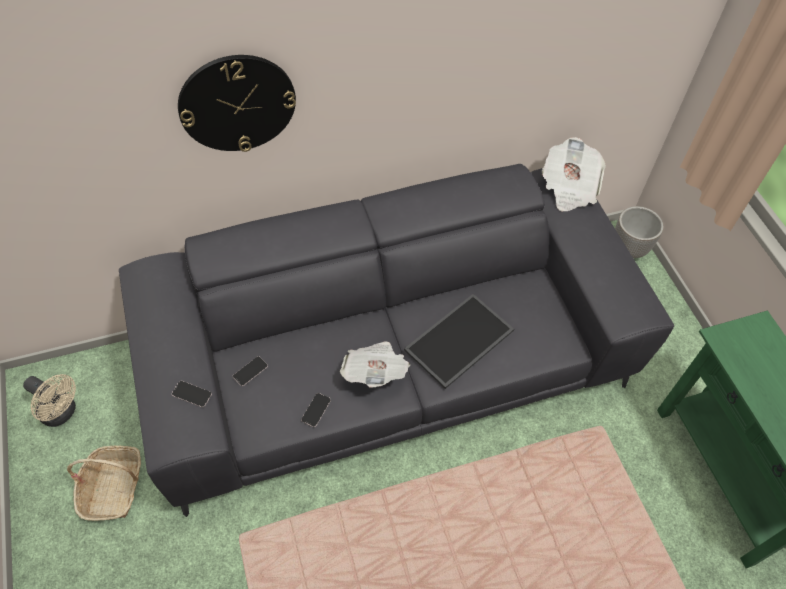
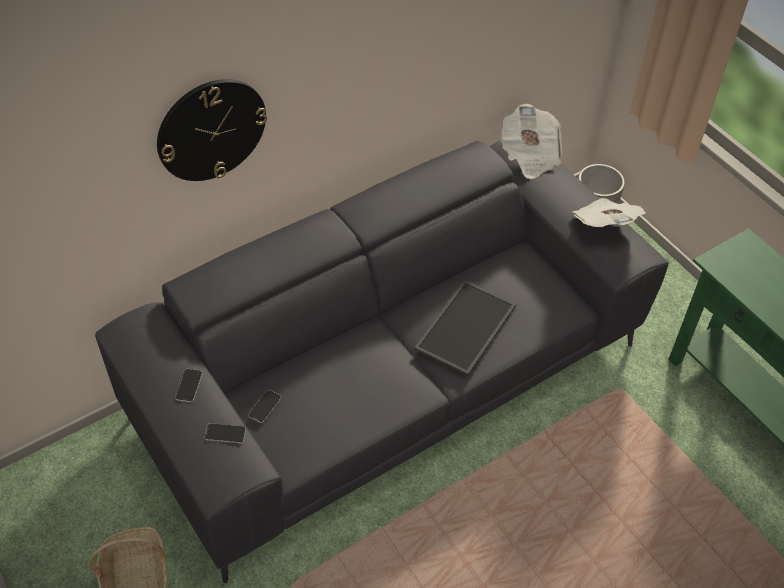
camera: 15 degrees left, 5 degrees down
beige fan [23,374,76,427] -> none
phone [301,393,331,427] -> phone moved to [175,369,203,402]
newspaper [340,341,410,388] -> newspaper moved to [573,198,646,227]

